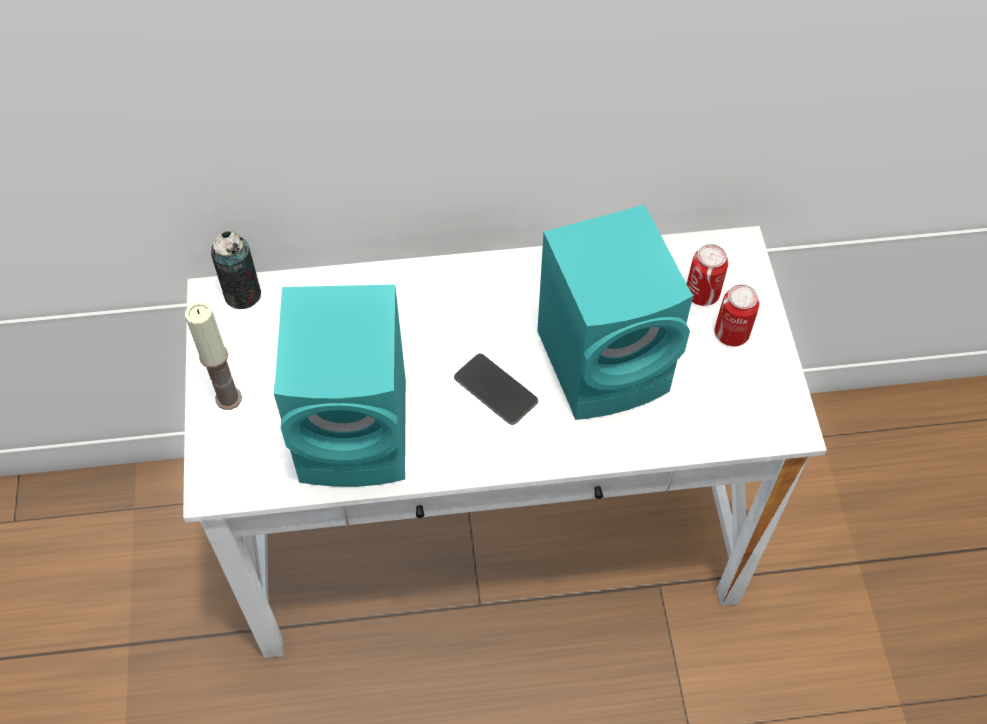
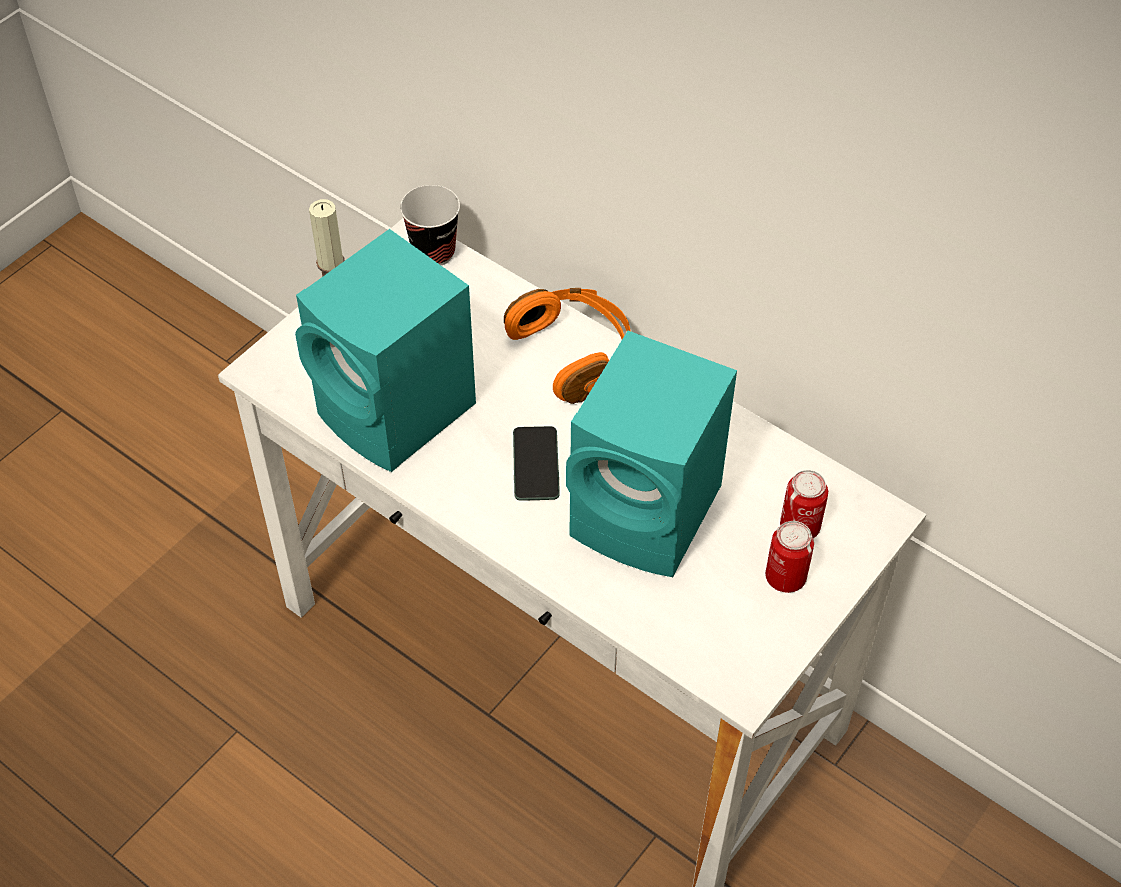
camera: 45 degrees right, 5 degrees down
can [211,231,261,309] -> cup [400,185,460,266]
none -> orange headphones [504,288,631,404]

